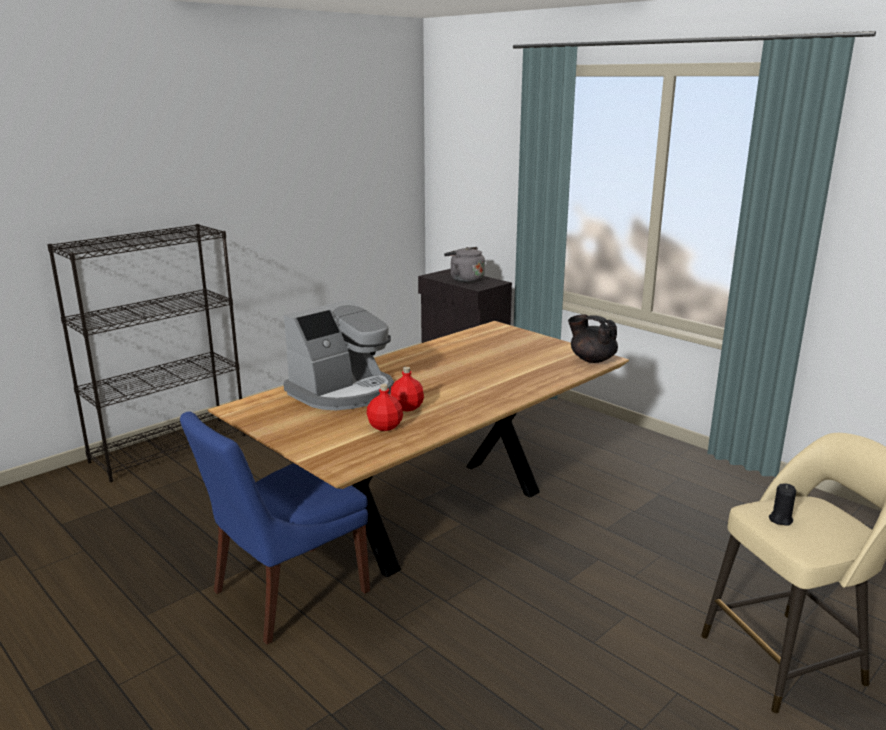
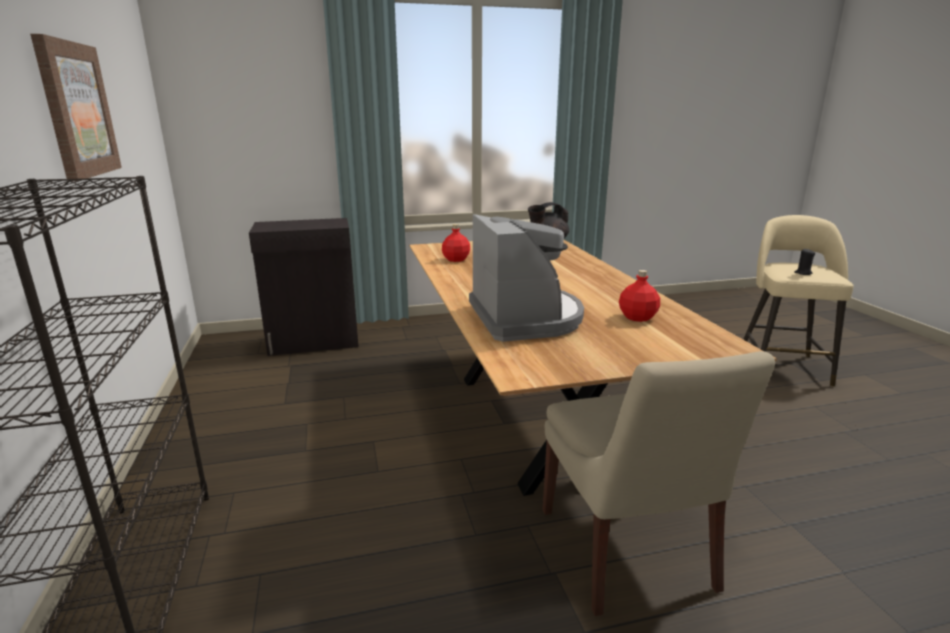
camera: 60 degrees left, 0 degrees up
blue chair [180,412,370,644] -> beige chair [543,351,775,616]
red bottle [390,367,424,411] -> red bottle moved to [442,224,470,262]
grey kettle [444,247,485,283] -> none
none -> picture [30,34,122,181]

